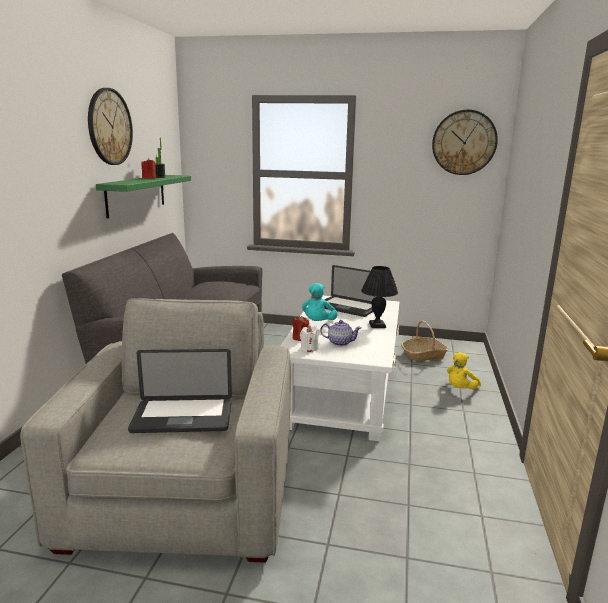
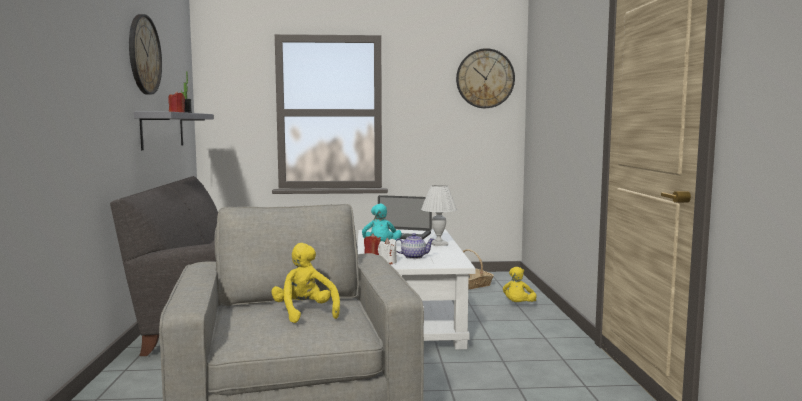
camera: 15 degrees left, 10 degrees down
green shelf [96,175,191,218] -> grey shelf [134,112,214,150]
laptop [128,349,232,433] -> yellow plush toy [271,243,340,323]
black table lamp [361,266,398,328] -> white table lamp [421,185,457,246]

